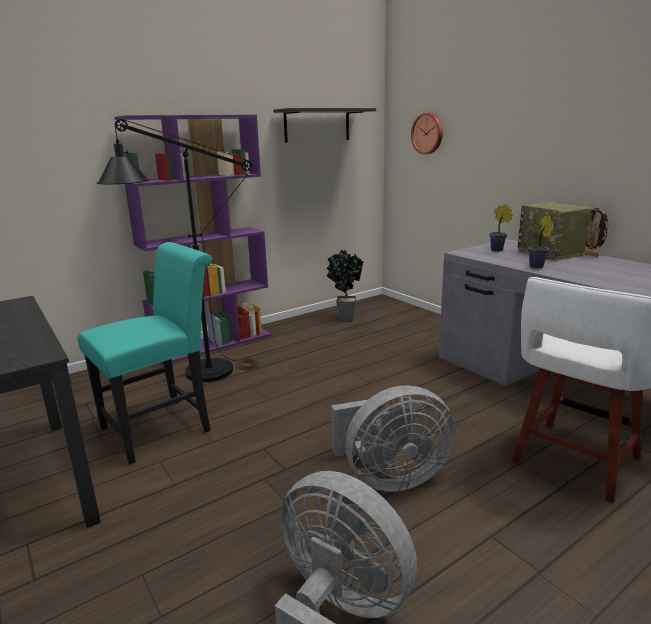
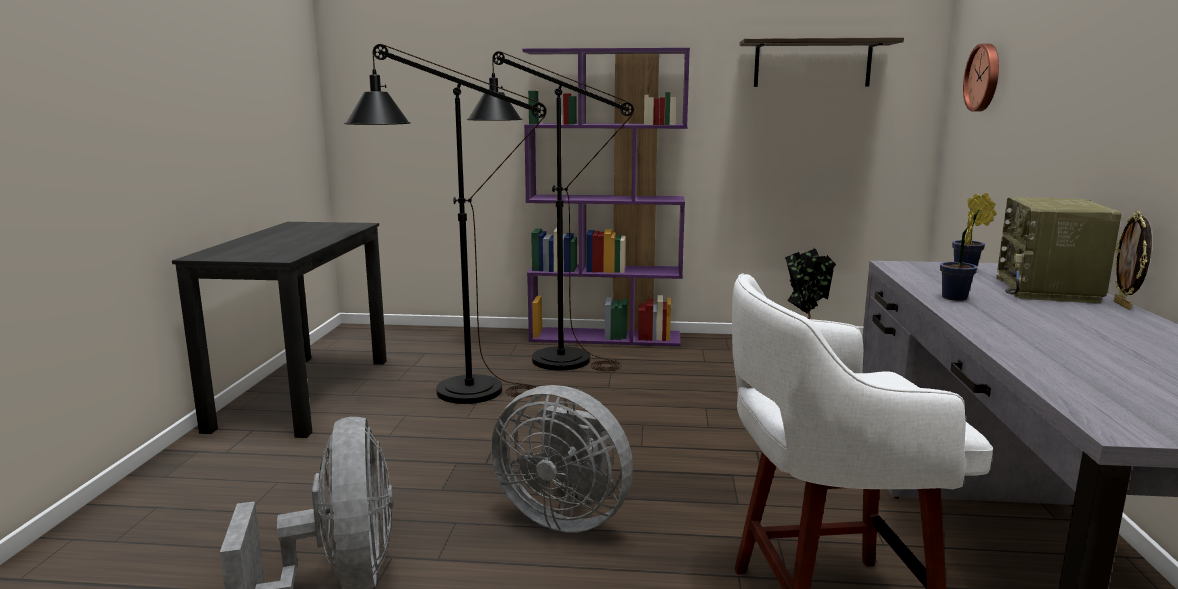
camera: 40 degrees right, 5 degrees down
turquoise chair [77,242,213,464] -> black floor lamp [344,44,547,404]

